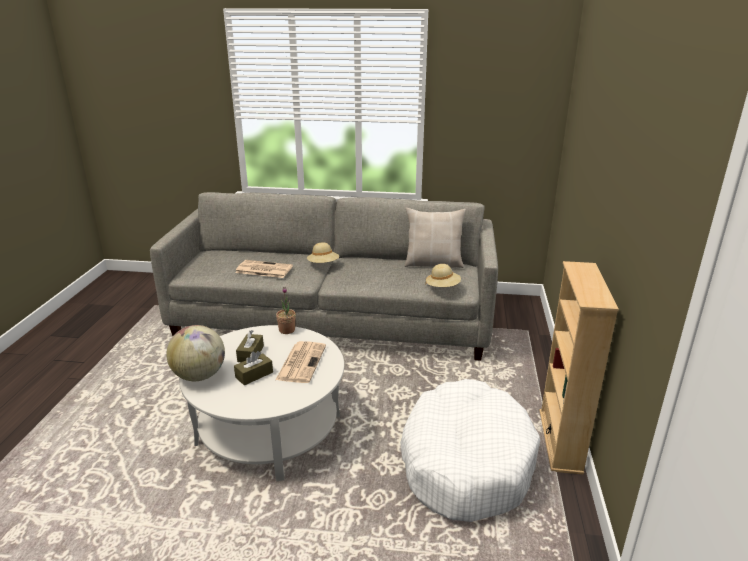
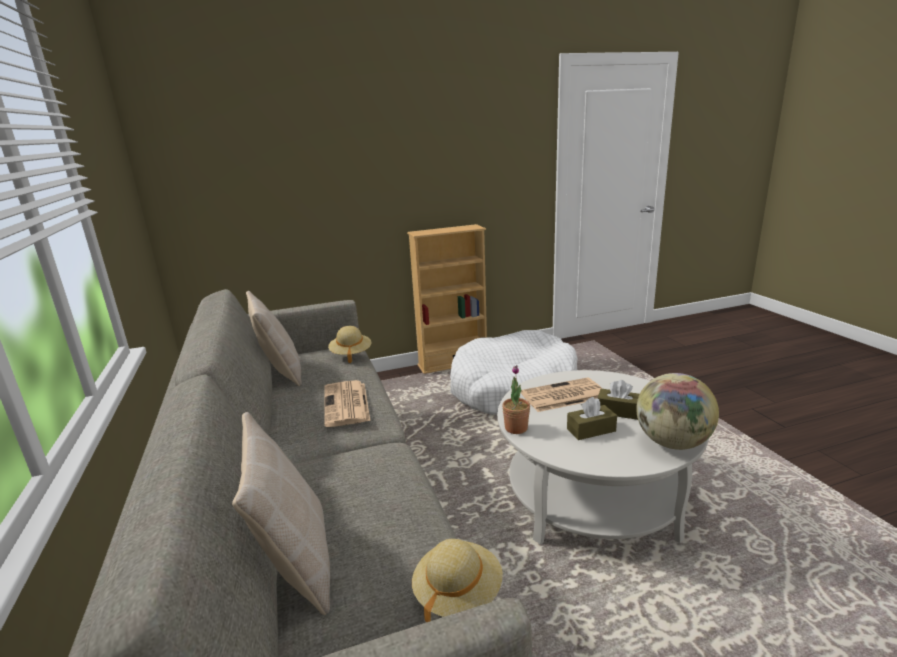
camera: 115 degrees left, 5 degrees down
newspaper [235,260,293,278] -> newspaper moved to [324,380,370,427]
beige hat [307,242,339,263] -> beige hat moved to [412,539,503,622]
none -> beige pillow [232,412,330,615]

